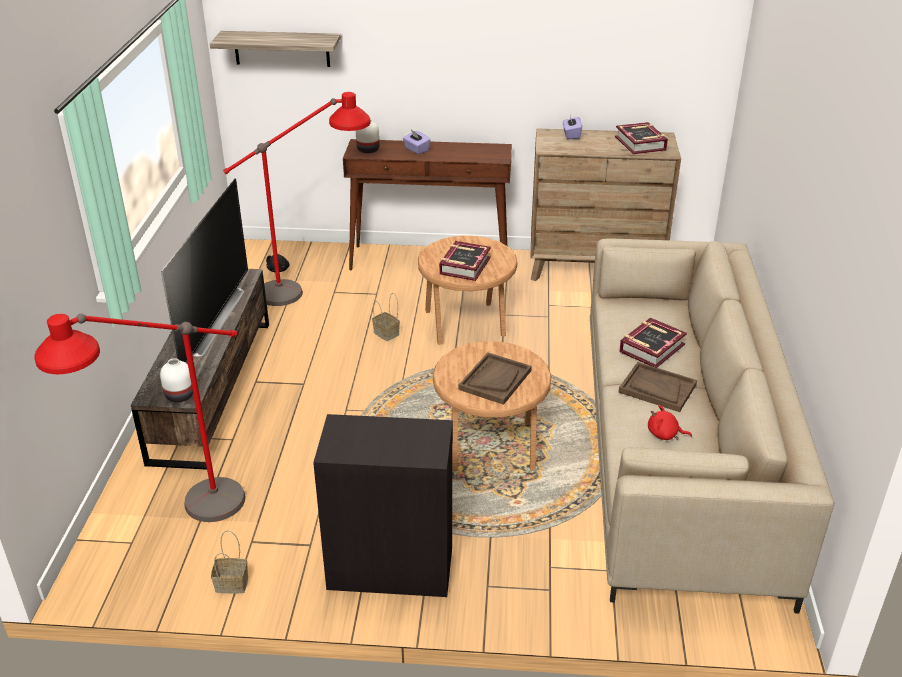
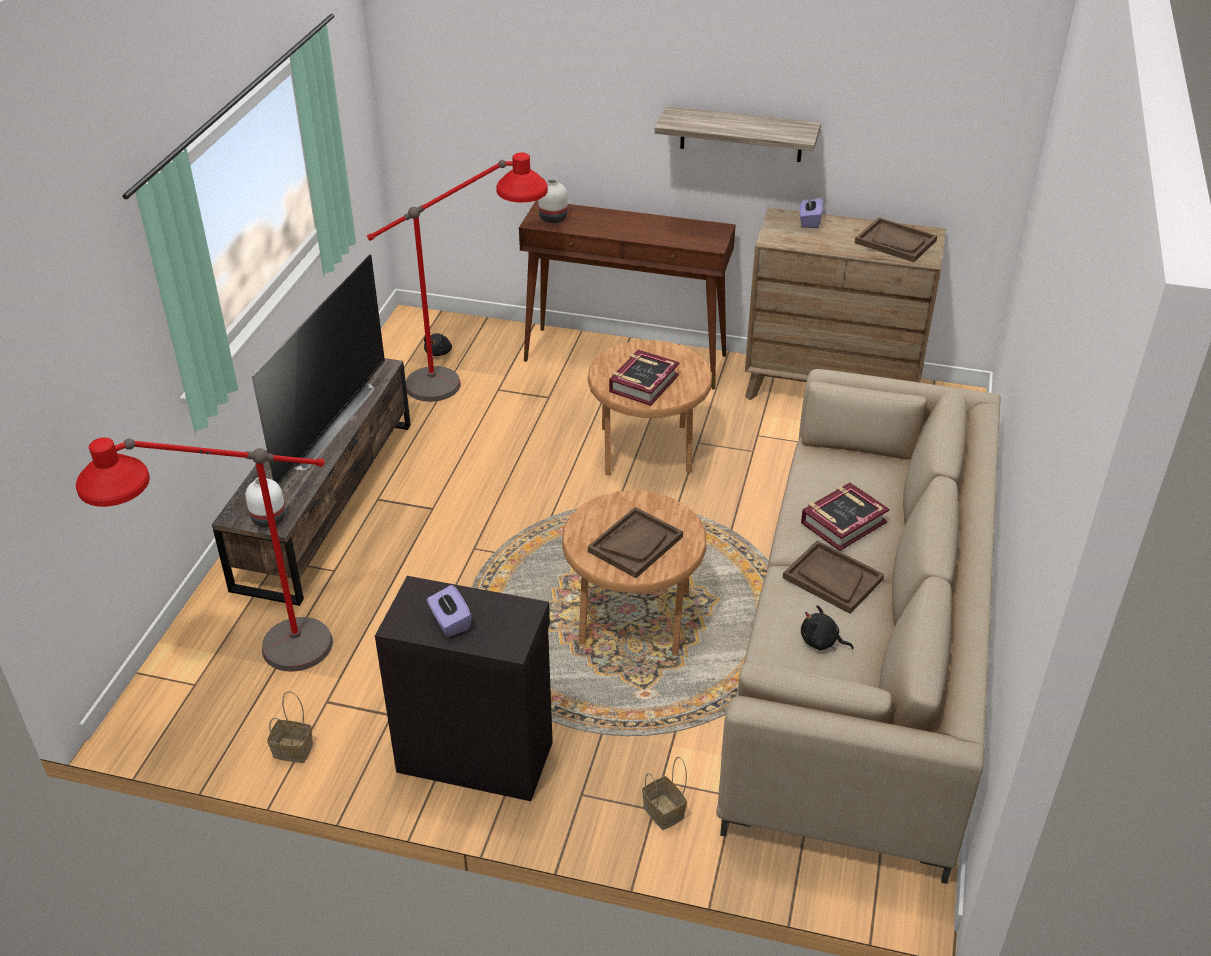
camera: 10 degrees right, 5 degrees up
shelf [210,31,341,67] -> shelf moved to [655,106,821,162]
basket [372,293,400,341] -> basket moved to [642,757,687,830]
purple tissue box [403,130,431,154] -> purple tissue box moved to [427,585,472,637]
book [615,122,668,154] -> brown tray [855,218,937,262]
red plush toy [648,405,692,440] -> black plush toy [801,605,854,651]

